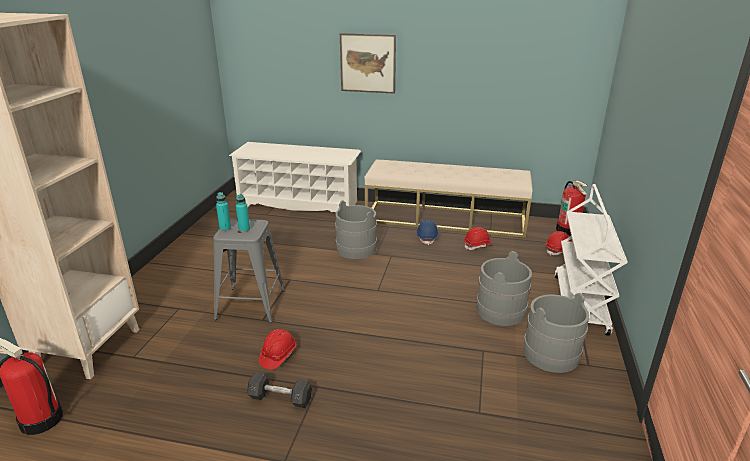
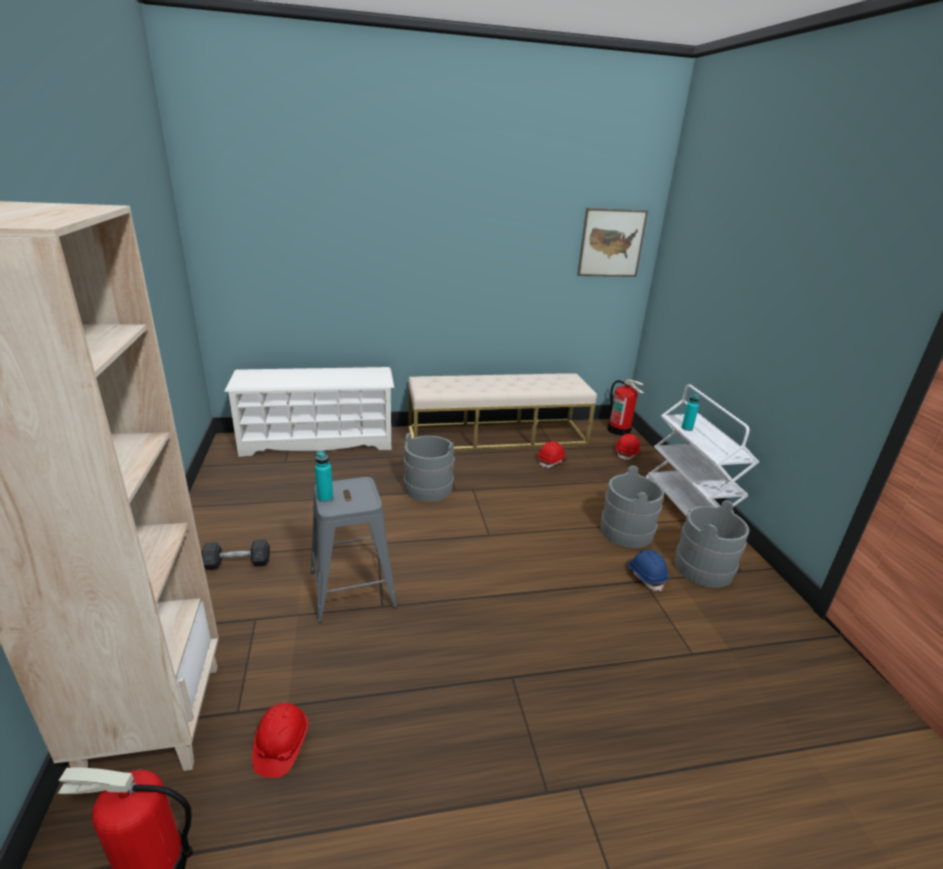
camera: 25 degrees left, 0 degrees up
turquoise bottle [236,194,250,232] -> turquoise bottle moved to [681,393,700,431]
grey dumbbell [247,372,312,408] -> grey dumbbell moved to [201,539,270,570]
red hard hat [259,329,296,370] -> red hard hat moved to [252,703,308,778]
picture [340,33,396,94] -> picture moved to [577,208,648,277]
blue hard hat [416,220,439,245] -> blue hard hat moved to [626,550,668,591]

